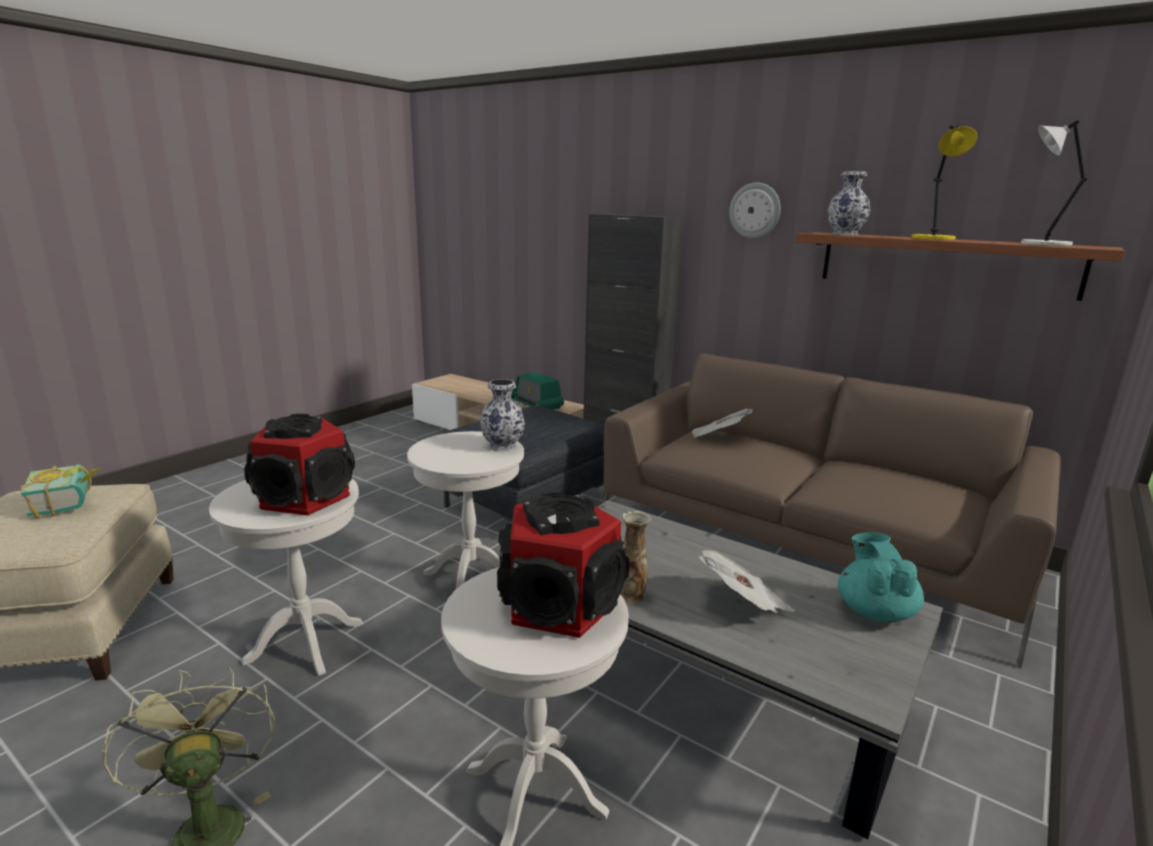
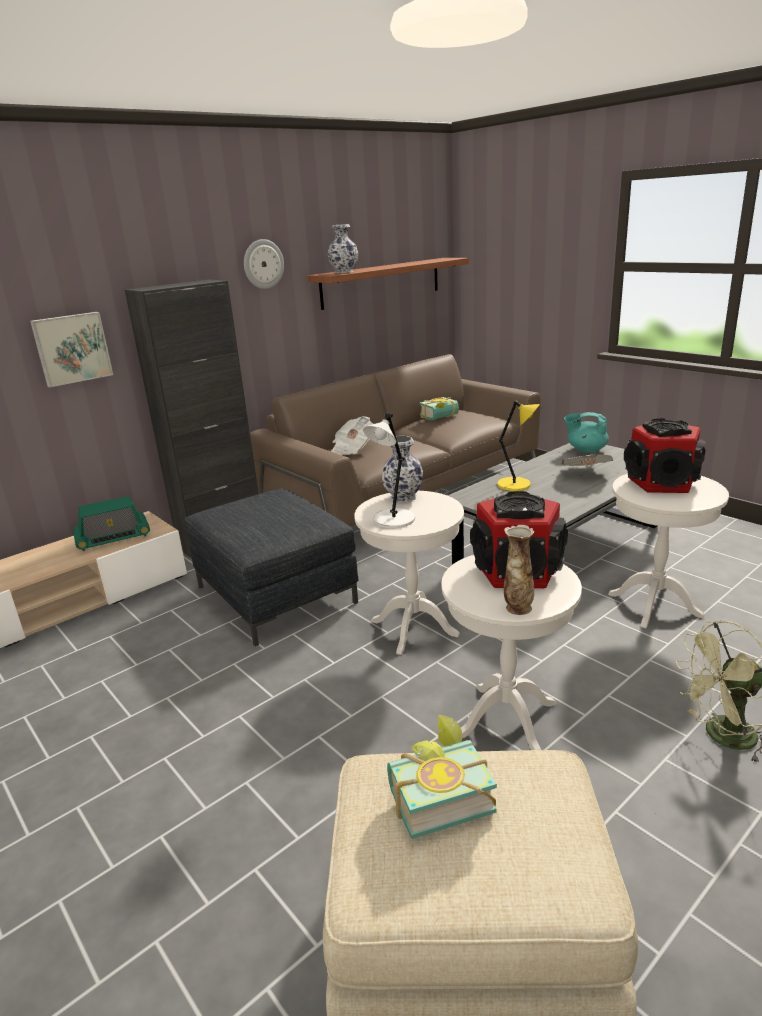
camera: 75 degrees left, 5 degrees up
vase [621,510,652,604] -> vase moved to [504,525,534,615]
yellow table lamp [911,125,977,240] -> yellow table lamp moved to [497,400,540,491]
white table lamp [1021,120,1087,246] -> white table lamp moved to [363,413,415,529]
none -> picture [30,312,113,387]
none -> book [419,397,459,420]

